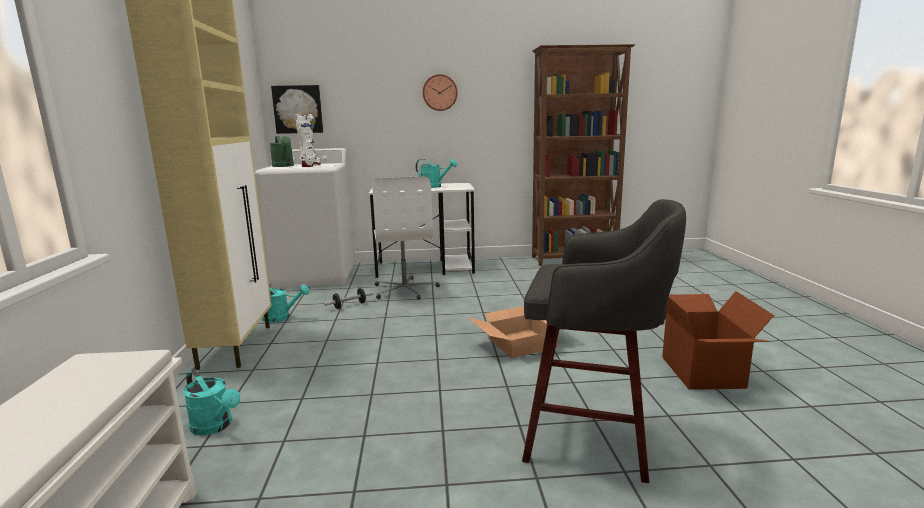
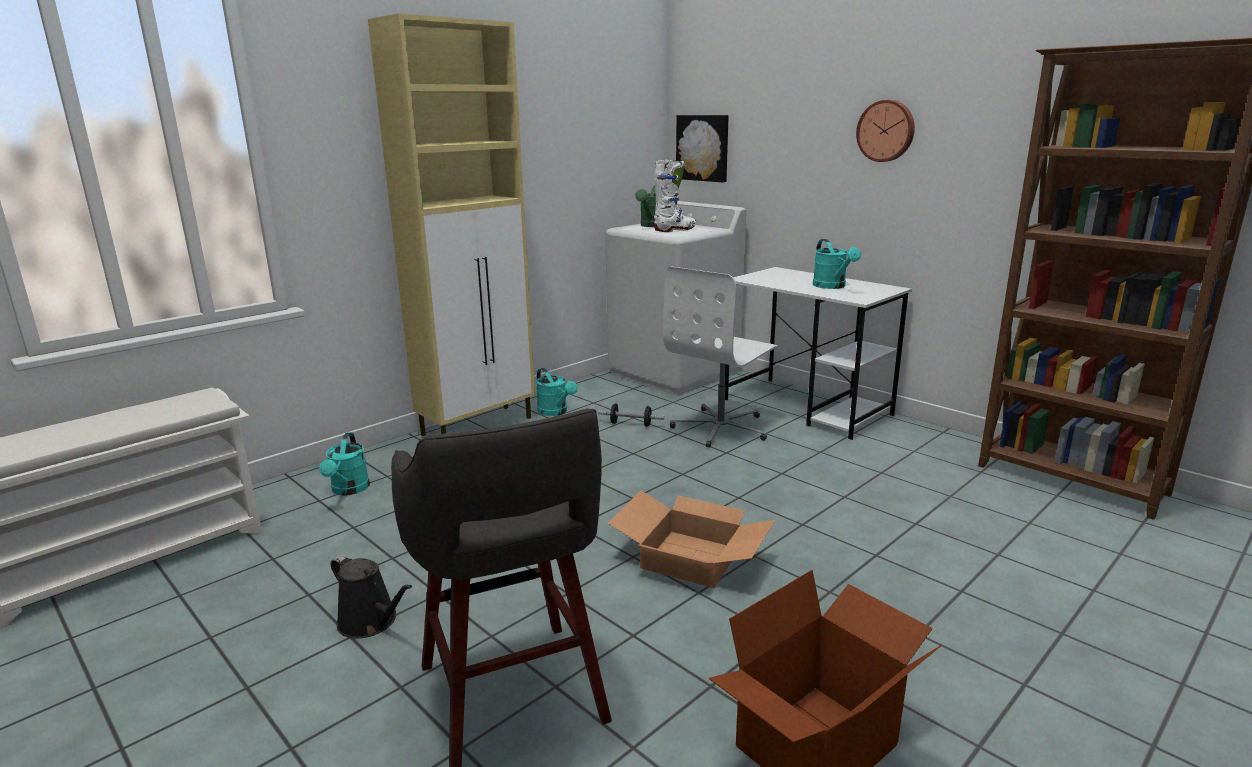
camera: 50 degrees right, 5 degrees up
none -> black watering can [330,555,412,638]

